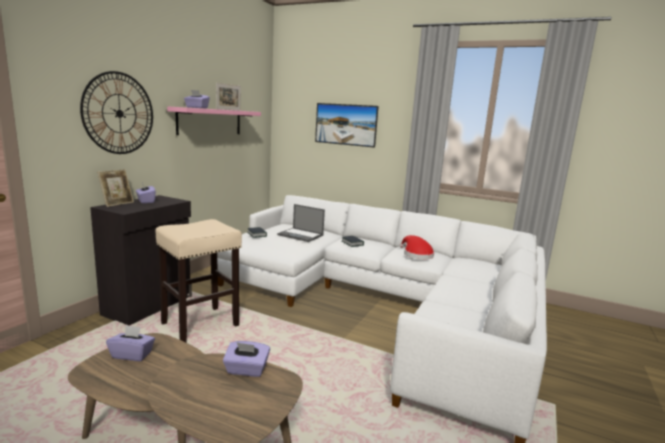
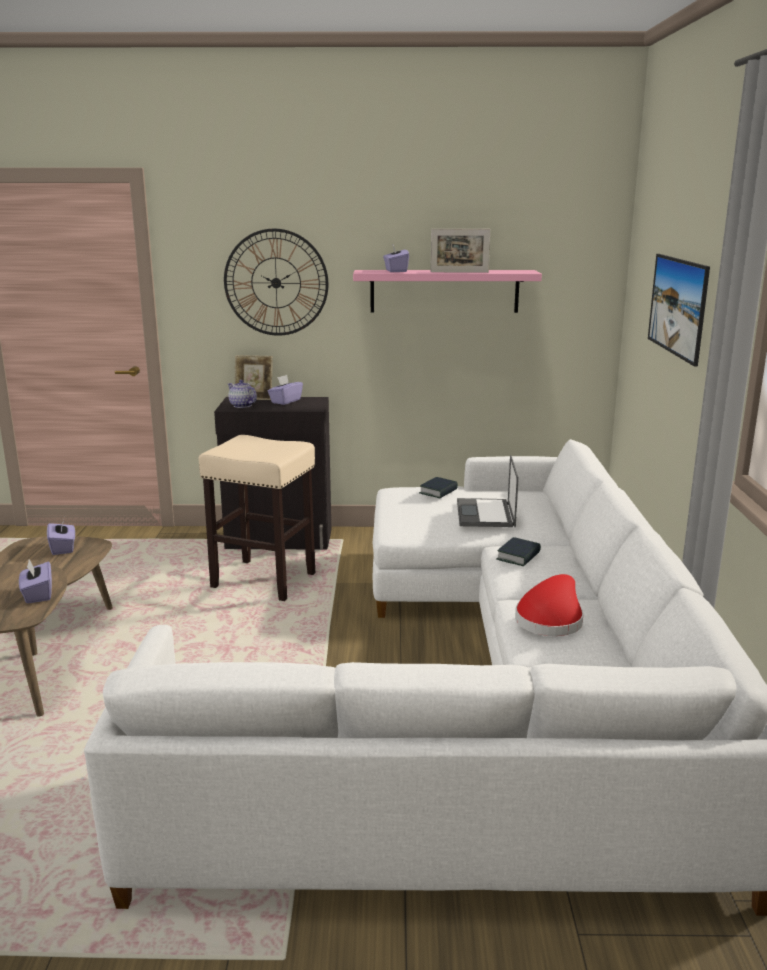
camera: 65 degrees right, 5 degrees up
none -> teapot [228,380,257,408]

